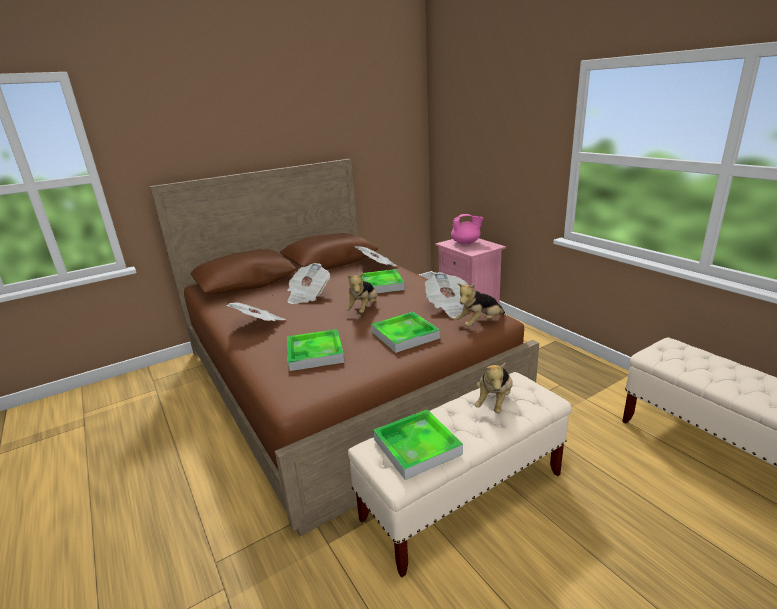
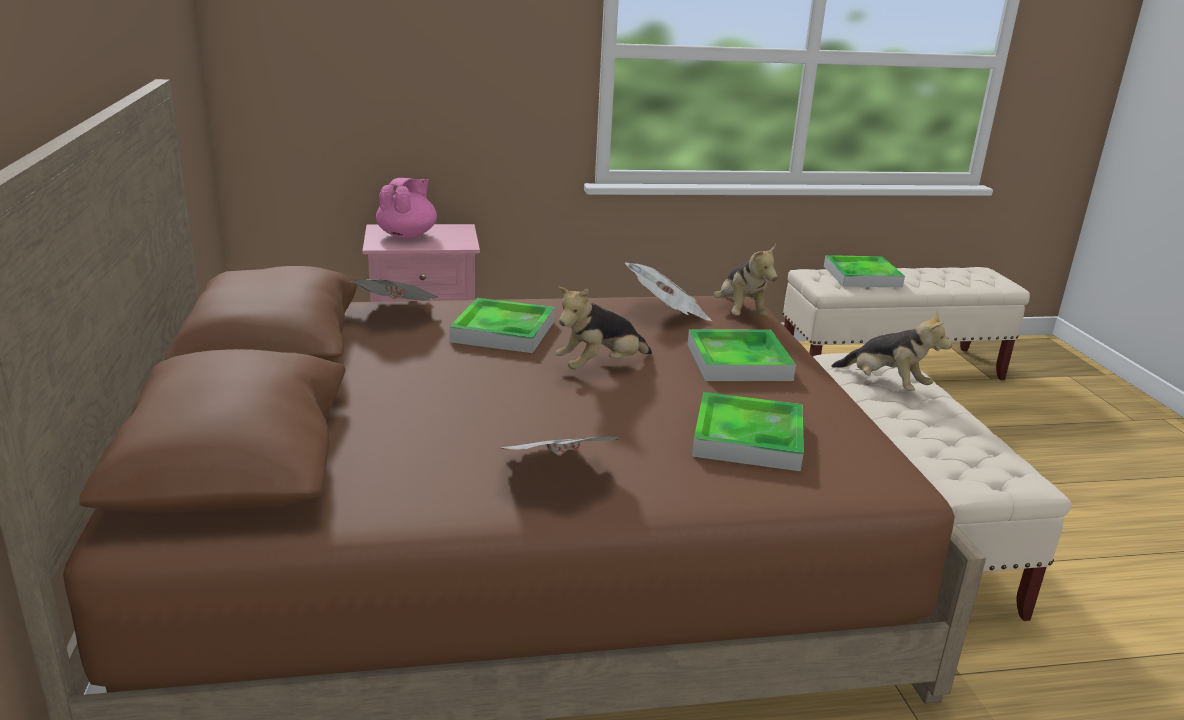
camera: 70 degrees left, 0 degrees up
newspaper [287,263,330,304] -> none
plush toy [345,272,378,313] -> plush toy turned 105 degrees clockwise [555,287,652,370]
tray [373,409,463,480] -> tray moved to [824,255,905,288]

